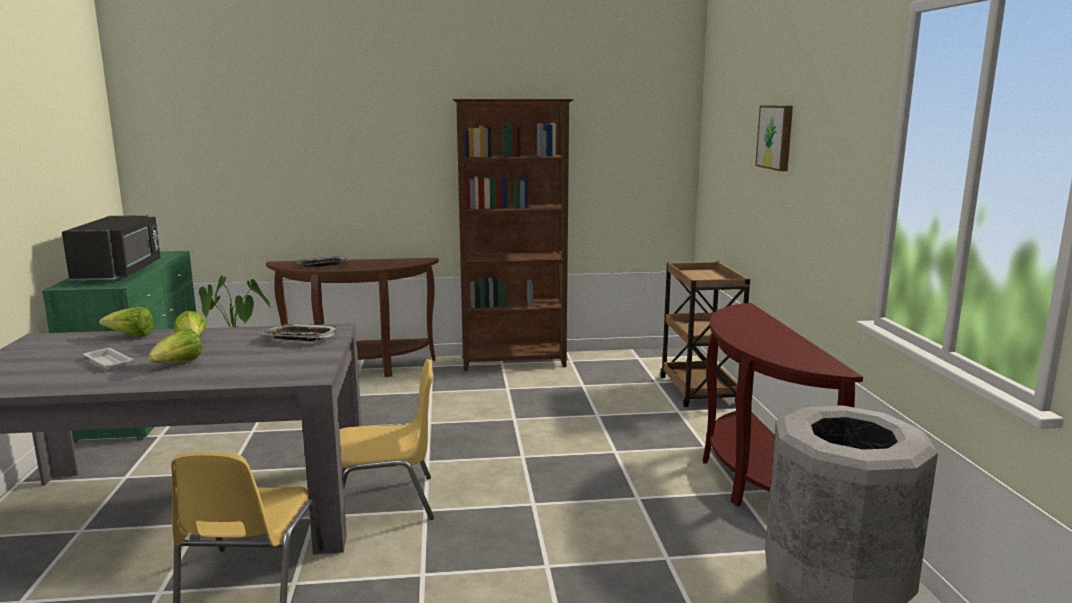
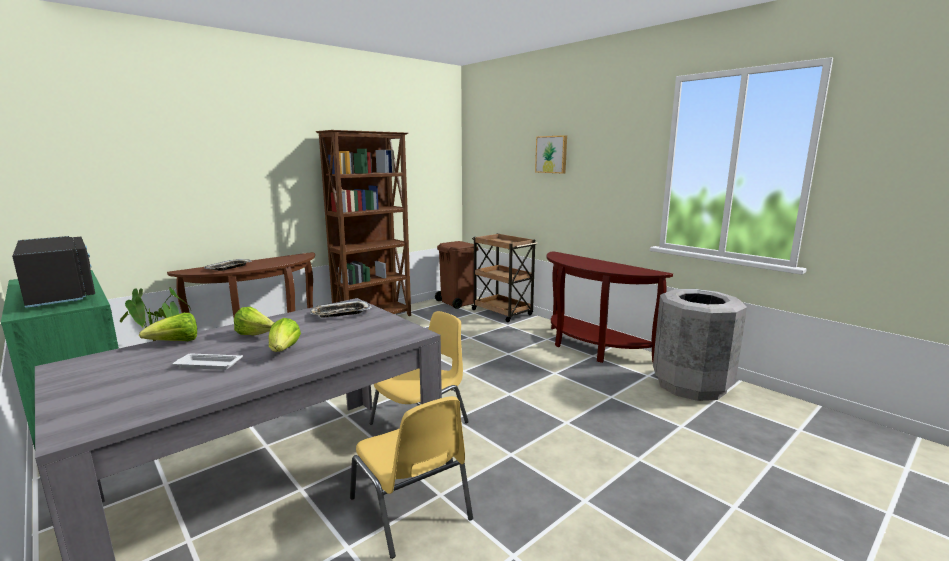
camera: 35 degrees left, 0 degrees up
none -> brown trash can [435,241,478,309]

